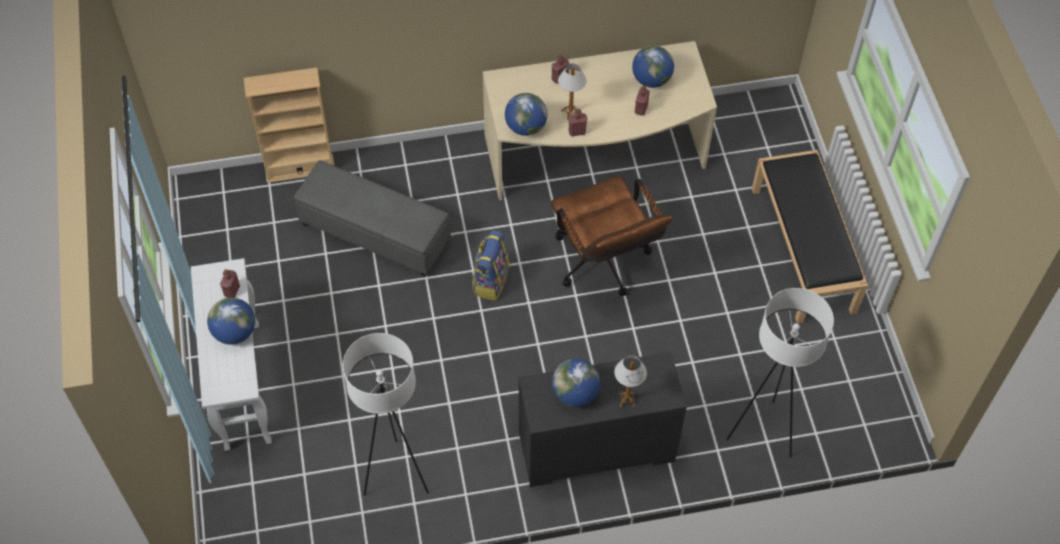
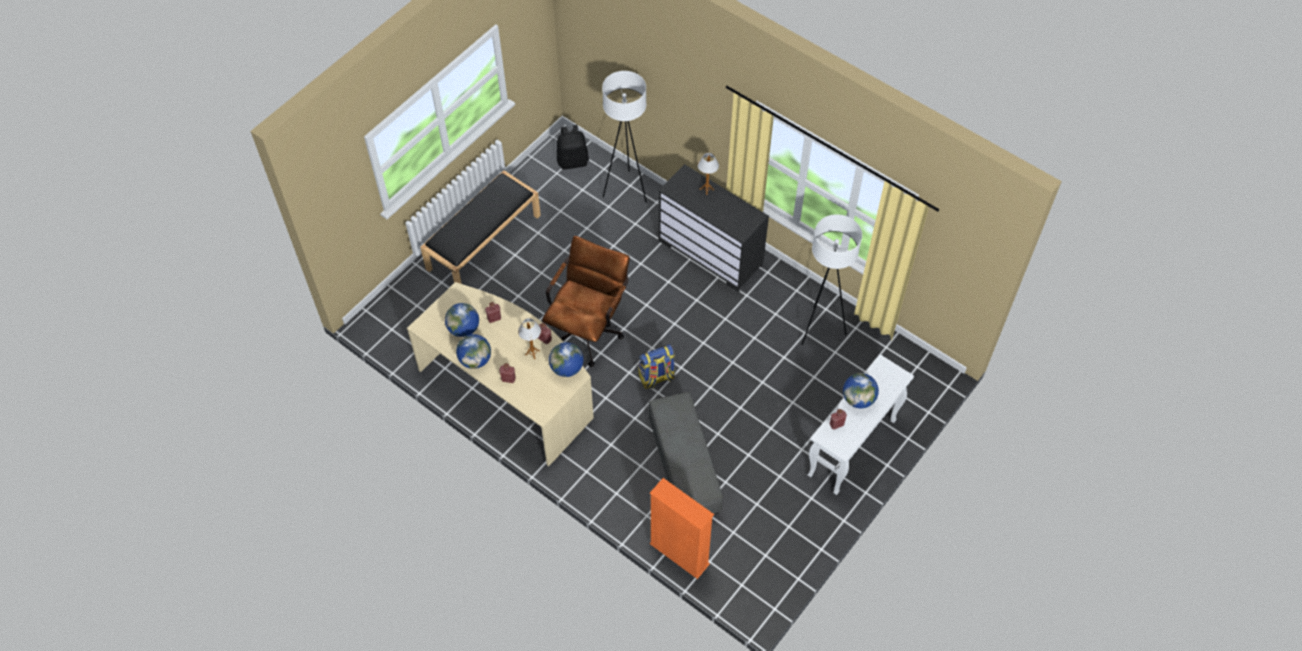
camera: 130 degrees left, 0 degrees up
beige bookcase [244,67,334,183] -> orange bookcase [650,478,714,579]
globe [552,359,600,407] -> globe moved to [456,334,491,369]
none -> black backpack [557,125,589,170]

